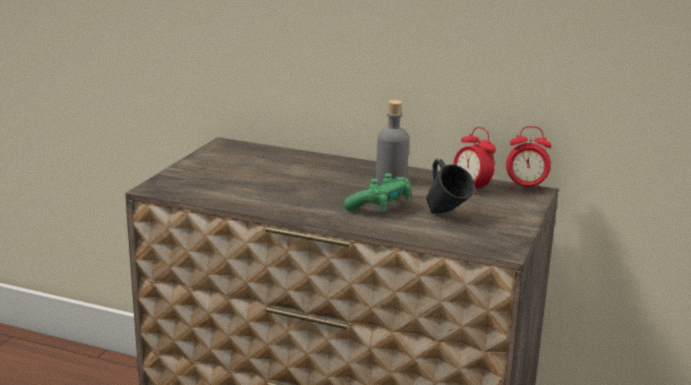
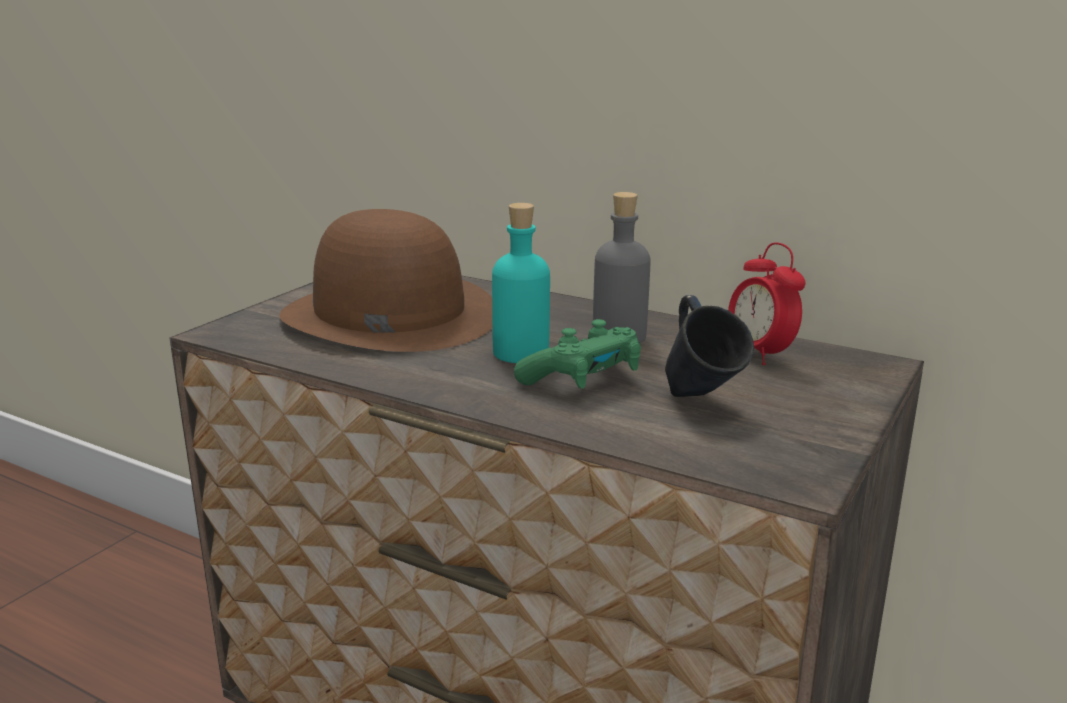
camera: 10 degrees right, 0 degrees up
alarm clock [506,126,552,192] -> none
none -> brown hat [280,209,492,352]
none -> turquoise bottle [492,203,550,363]

